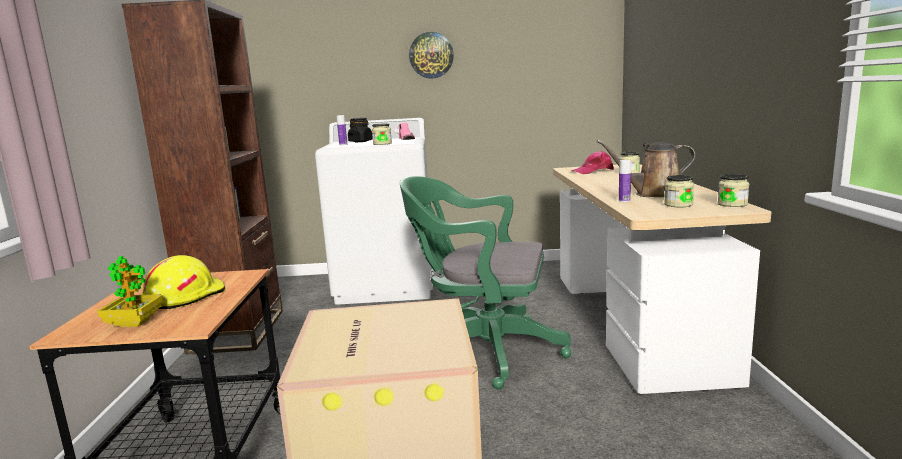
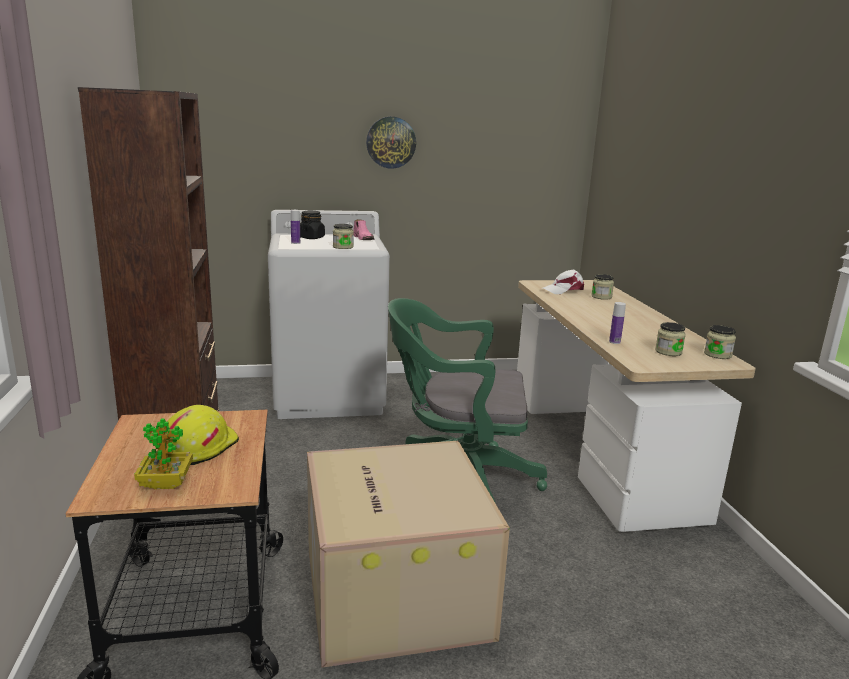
camera: 10 degrees left, 5 degrees up
pink cap [572,151,614,174] -> white cap [543,269,584,294]
brown watering can [597,140,695,197] -> none

